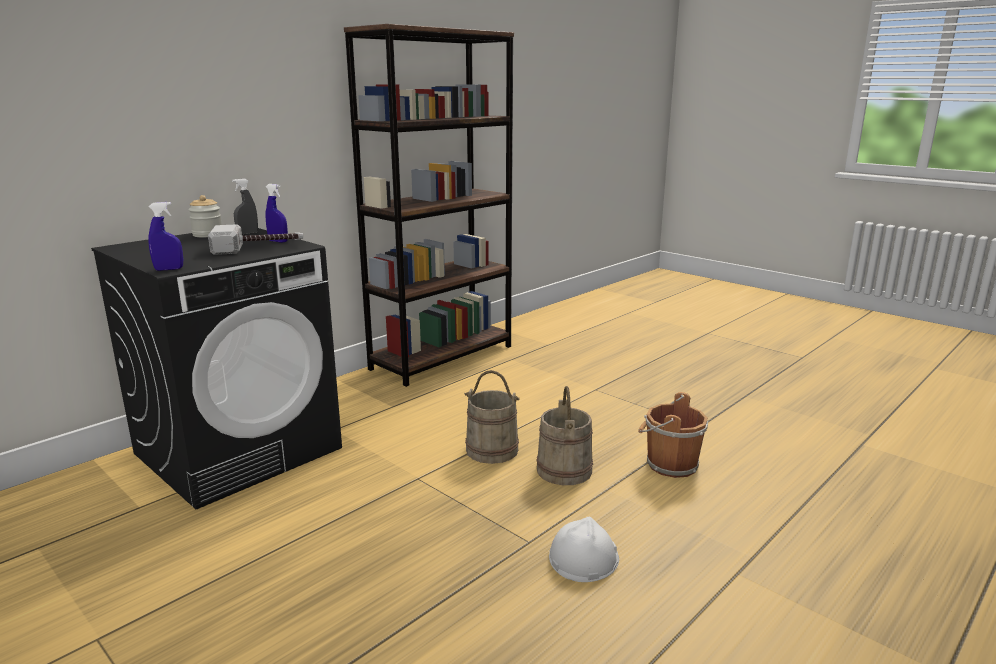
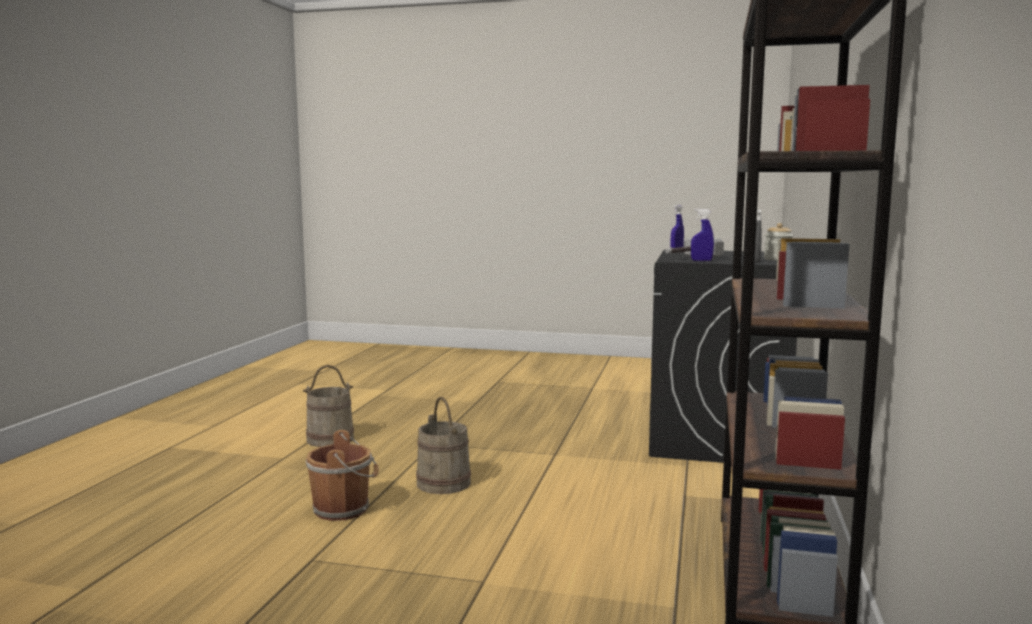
camera: 150 degrees right, 10 degrees down
beige bucket [464,370,520,464] -> beige bucket moved to [303,365,354,447]
white hard hat [549,517,619,582] -> none

